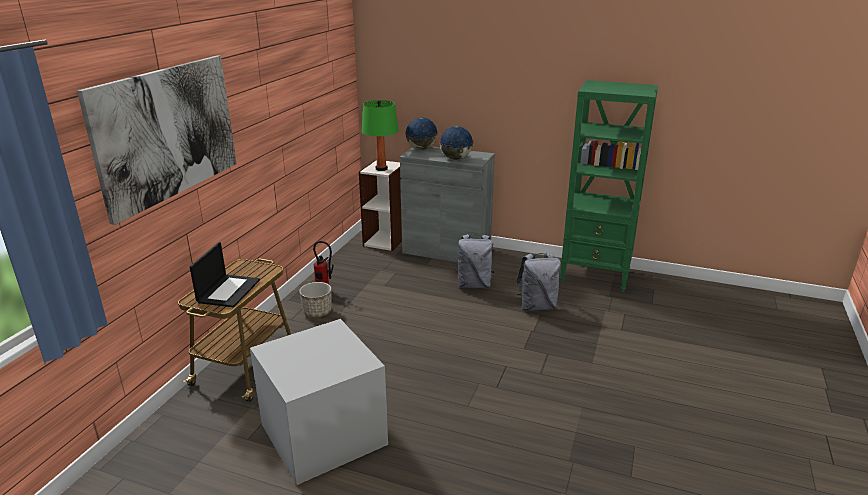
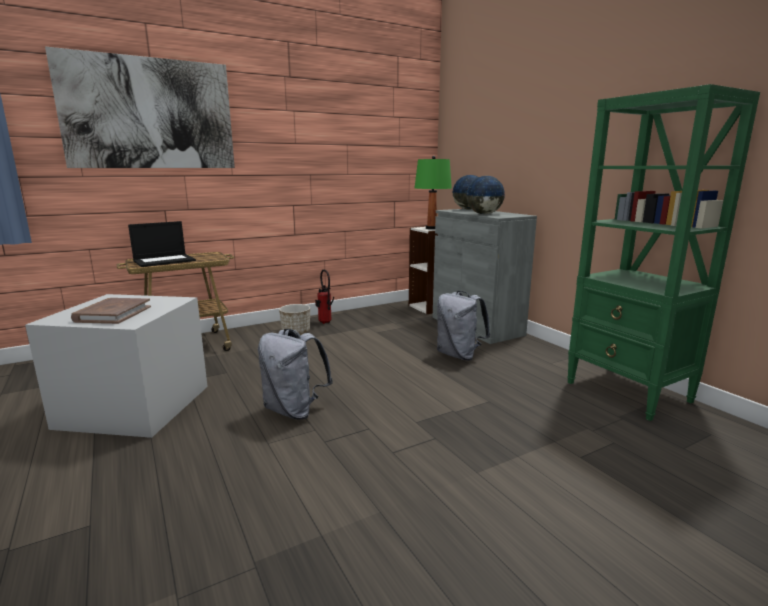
camera: 40 degrees right, 10 degrees down
grey backpack [516,252,561,311] -> grey backpack moved to [258,329,333,420]
none -> brown book [71,298,151,324]

